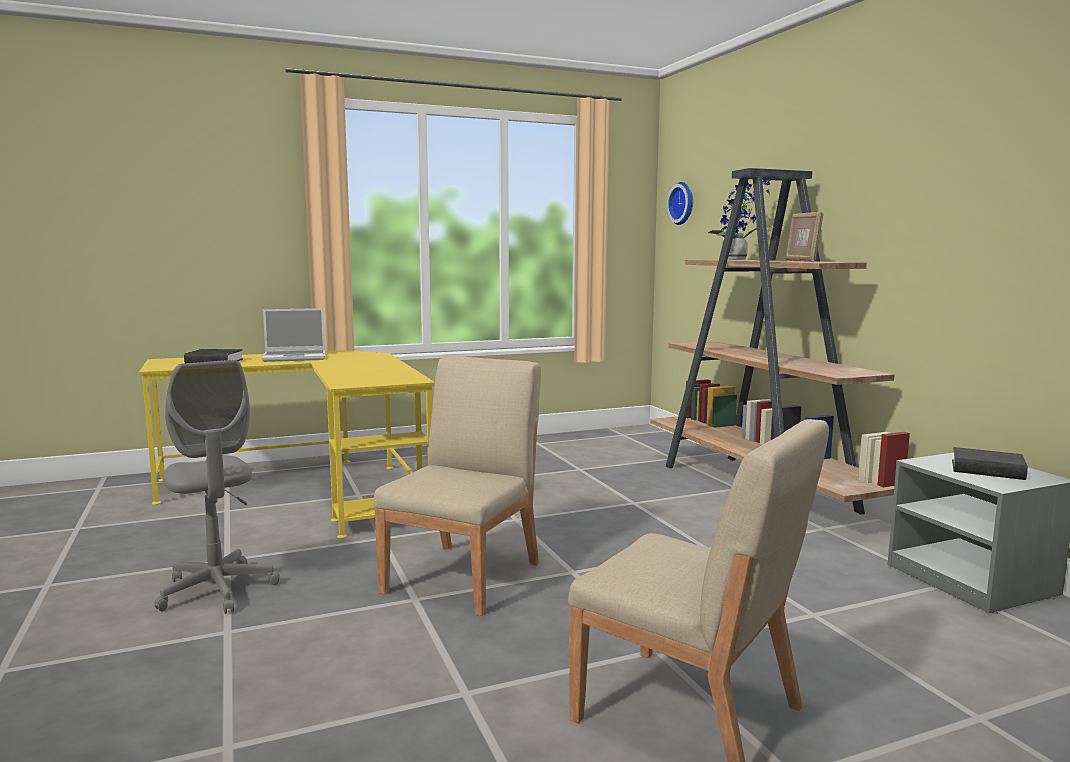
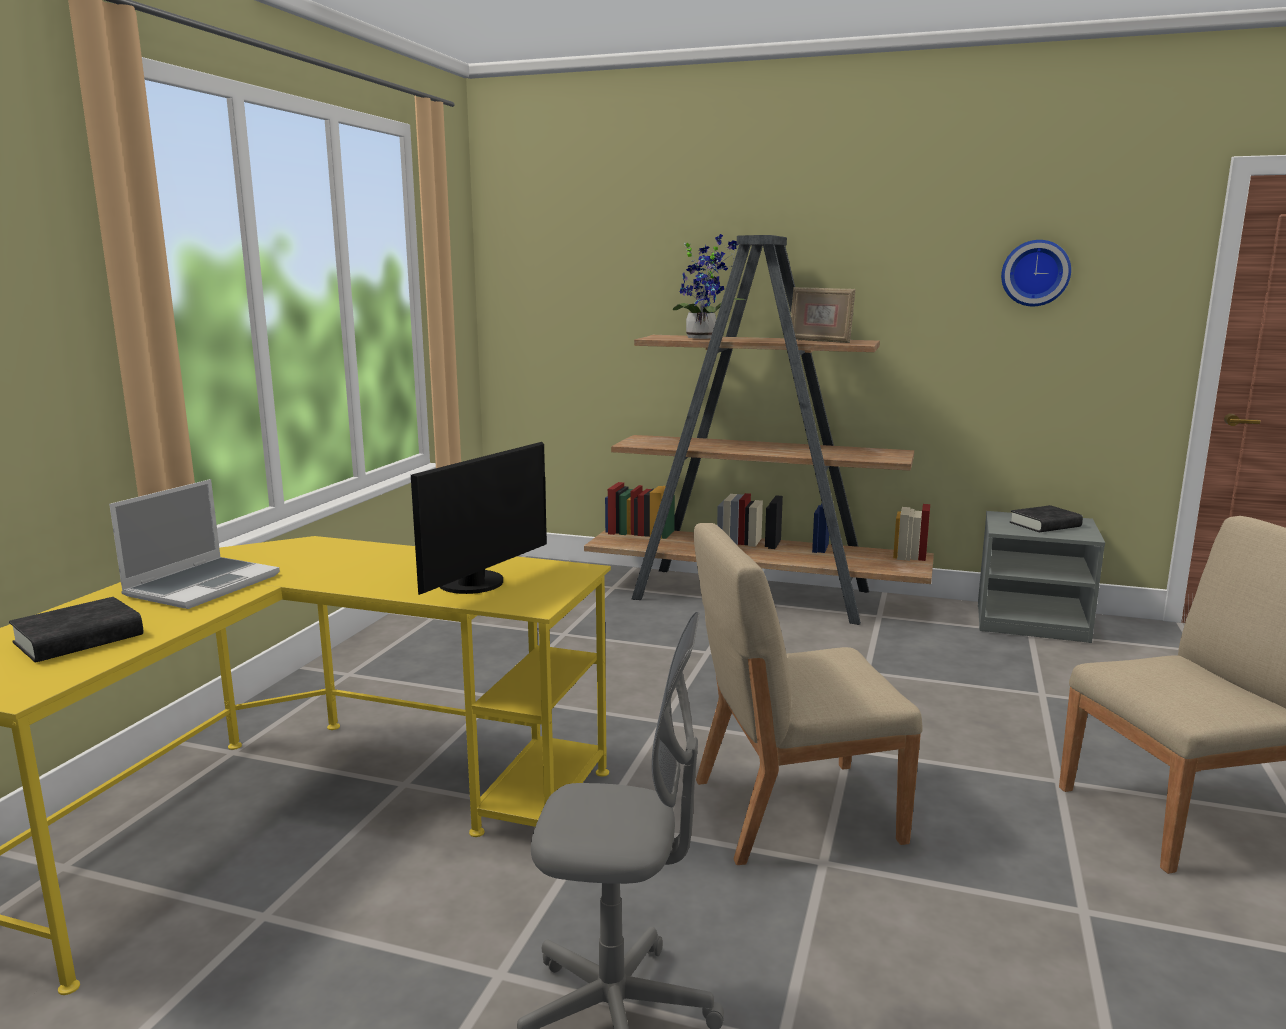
camera: 50 degrees left, 5 degrees up
beige chair [373,356,541,616] -> beige chair turned 75 degrees counterclockwise [694,523,923,865]
wall clock [667,182,693,225] -> wall clock moved to [1001,240,1071,306]
none -> monitor [411,442,547,595]

